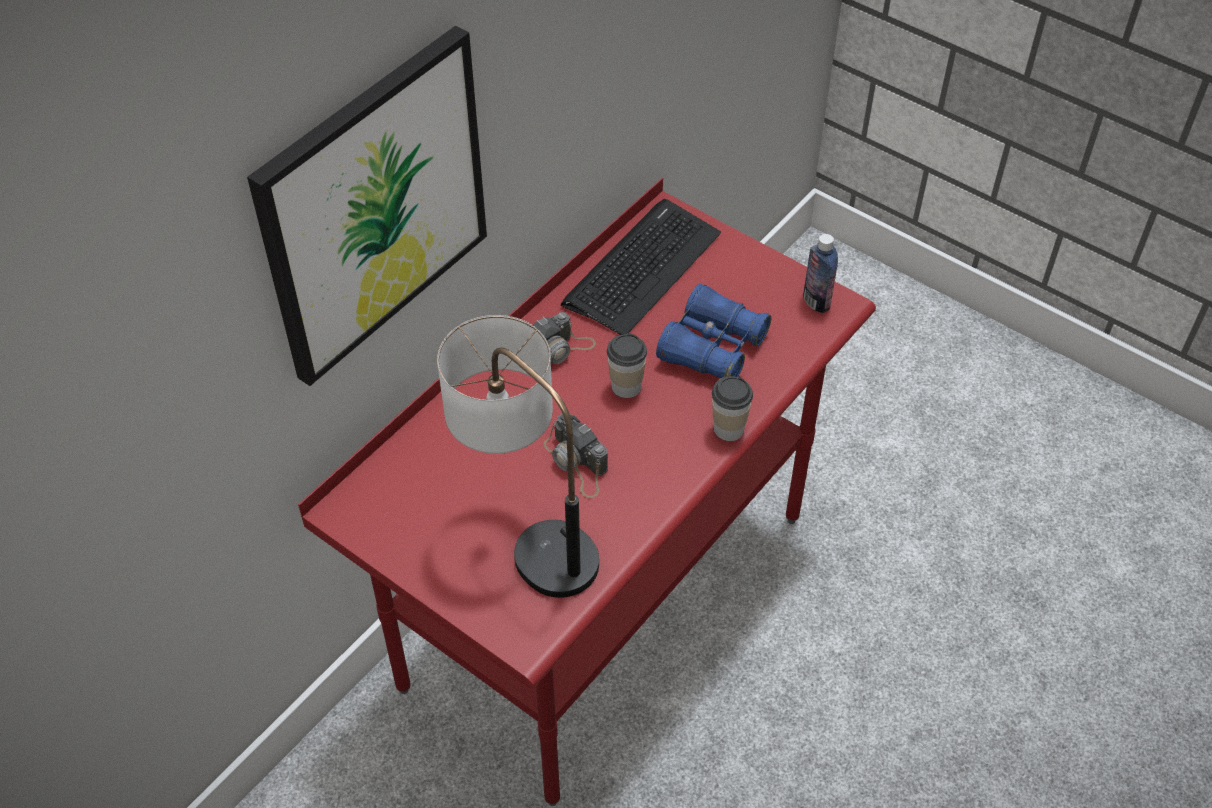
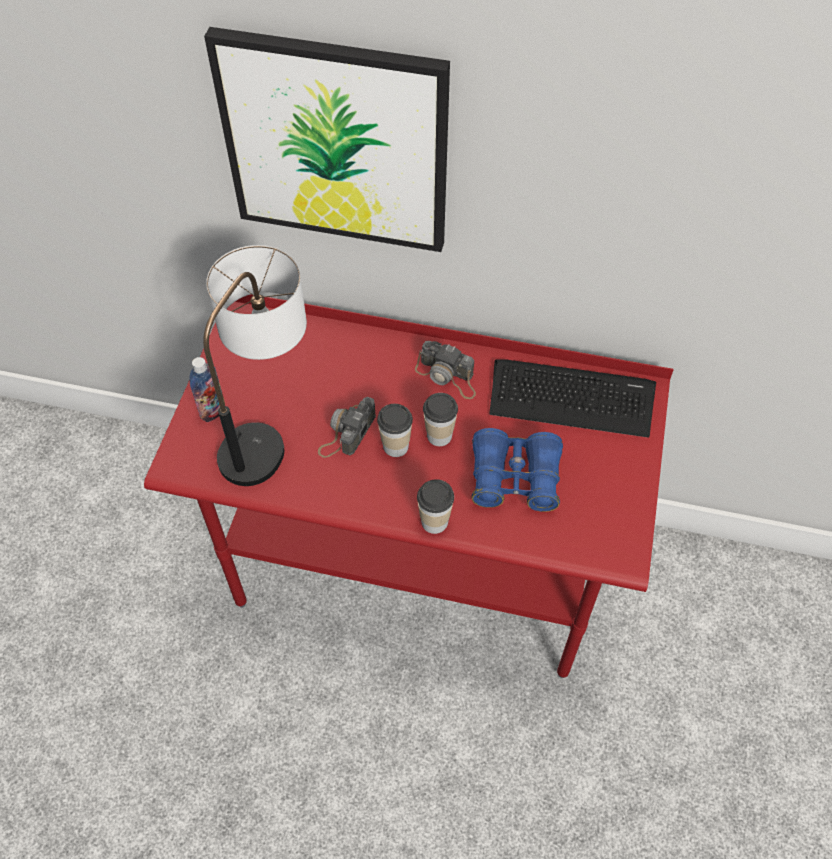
camera: 65 degrees right, 5 degrees up
bottle [803,234,838,313] -> bottle moved to [189,357,225,422]
none -> cup [377,404,413,457]

